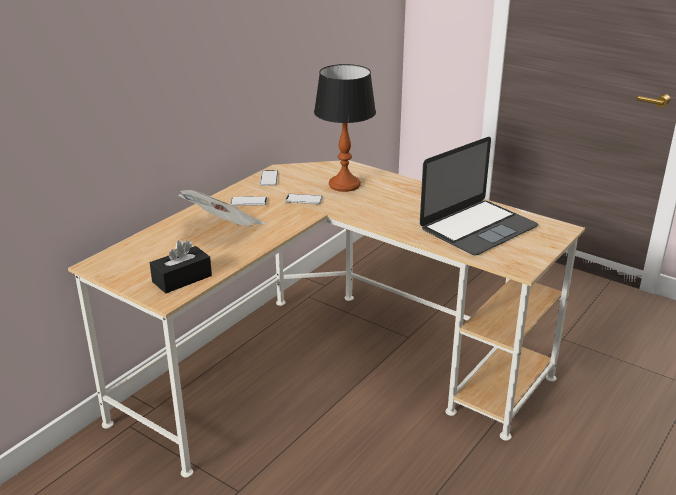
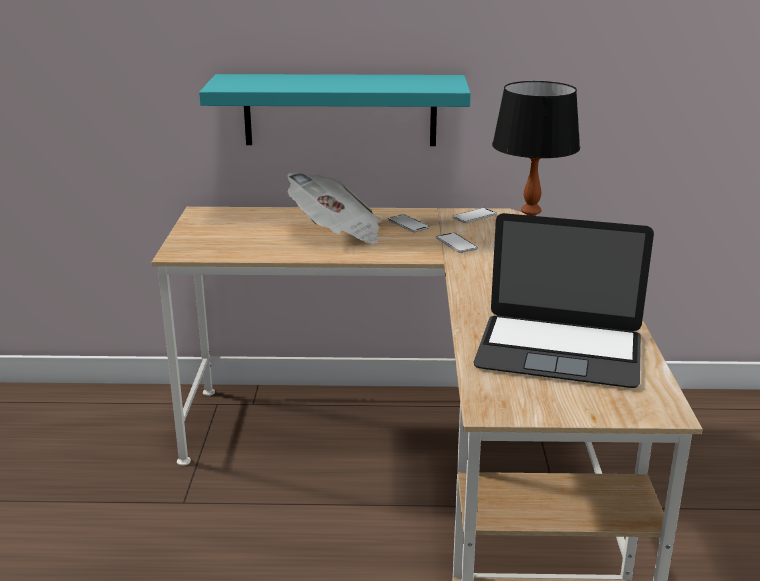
camera: 55 degrees right, 5 degrees down
black tissue box [150,240,212,293] -> none
none -> turquoise shelf [199,74,471,146]

